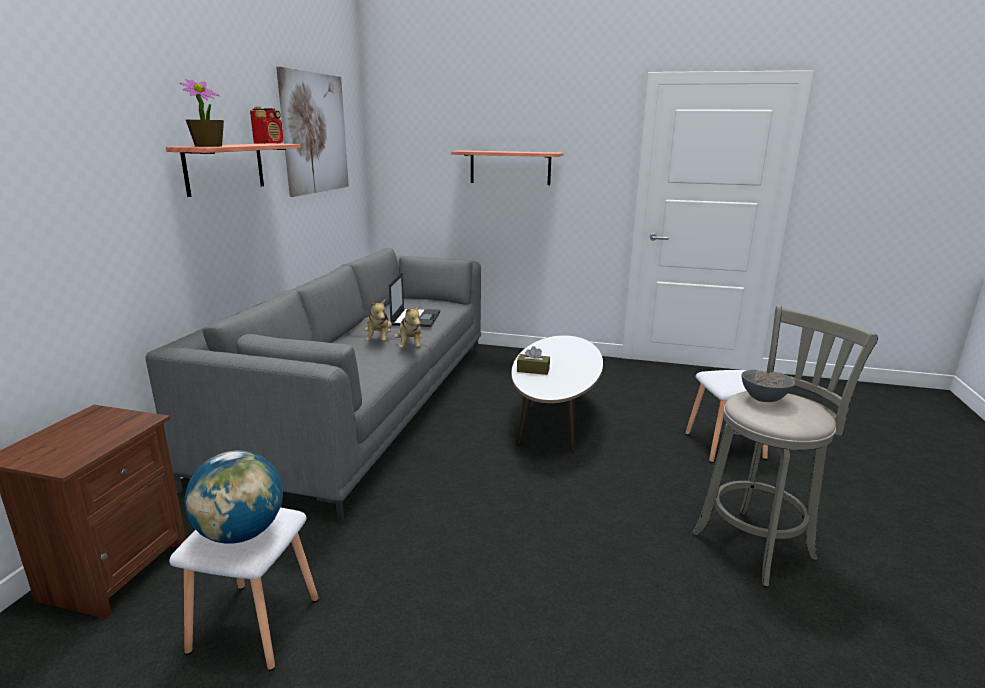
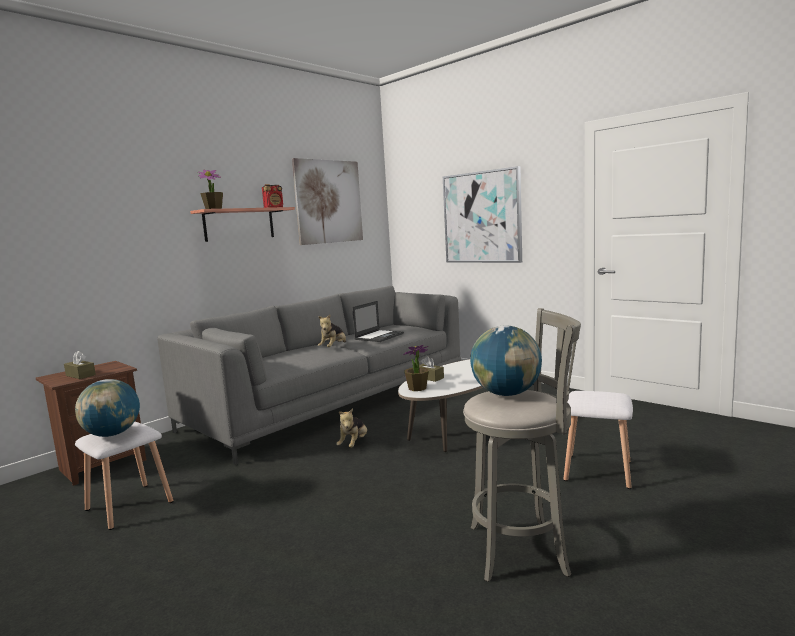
camera: 30 degrees right, 10 degrees down
plush toy [394,305,422,348] -> plush toy moved to [336,408,367,448]
shelf [451,150,564,185] -> picture [443,166,522,263]
grey bowl [742,369,795,402] -> globe [470,326,542,396]
none -> brown tissue box [64,351,96,379]
none -> potted plant [403,345,429,391]

